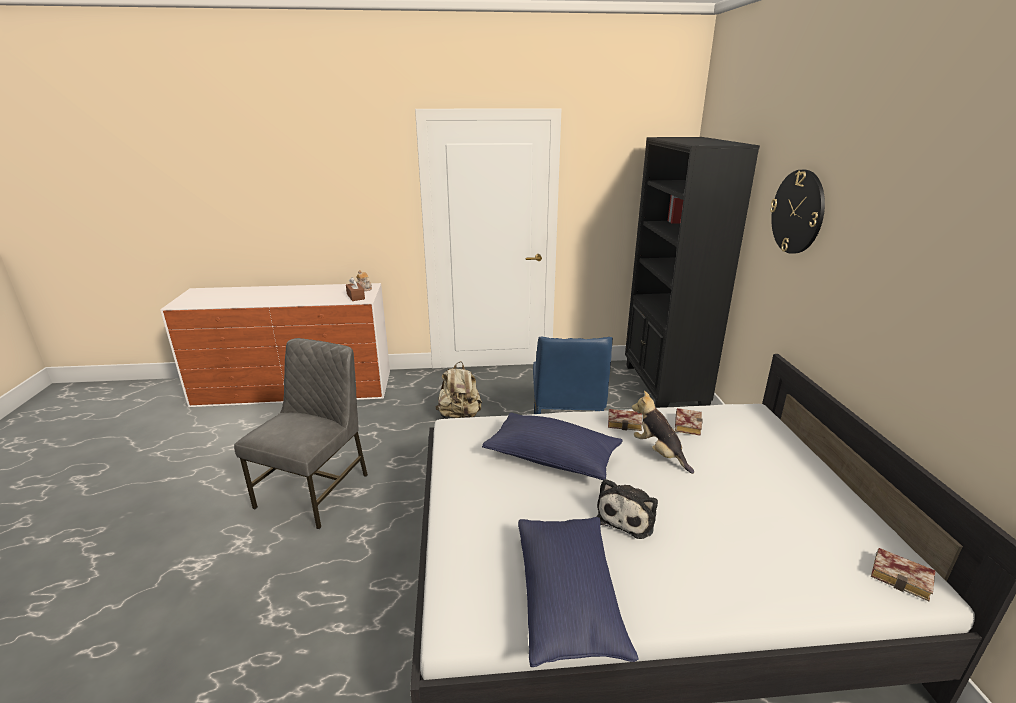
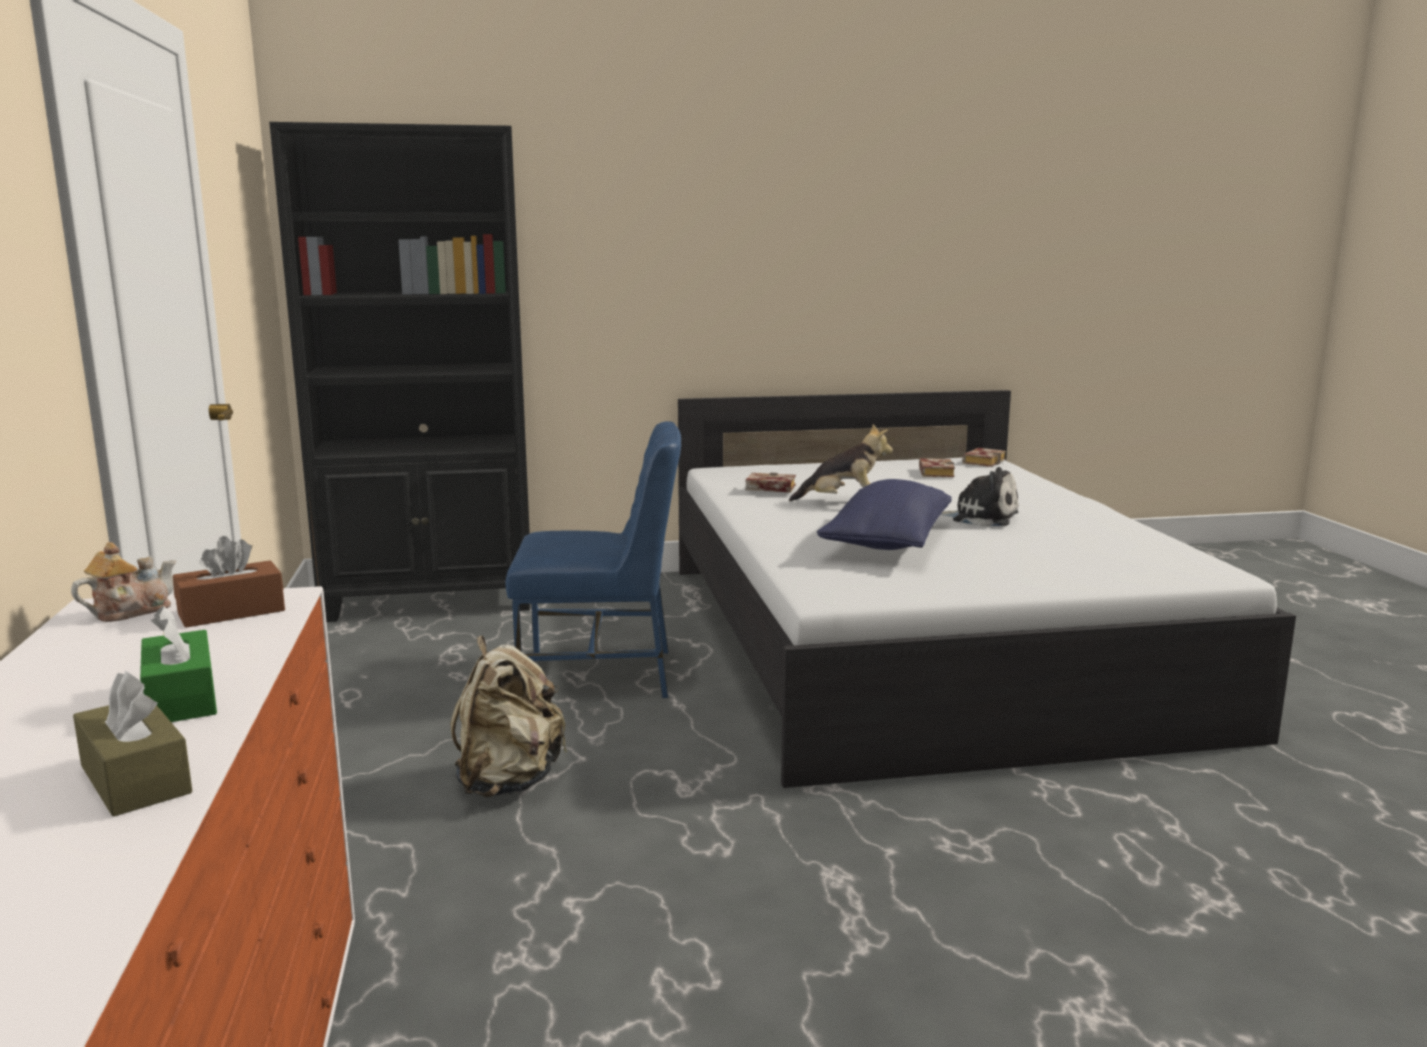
camera: 95 degrees left, 10 degrees down
grey chair [234,338,368,529] -> none
blue pillow [518,517,638,667] -> none
book [608,409,643,431] -> book moved to [919,458,955,477]
plush toy [632,391,694,474] -> plush toy turned 135 degrees counterclockwise [789,424,893,501]
wall clock [770,170,825,254] -> none
none -> brown tissue box [73,671,192,816]
none -> green tissue box [140,606,217,722]

